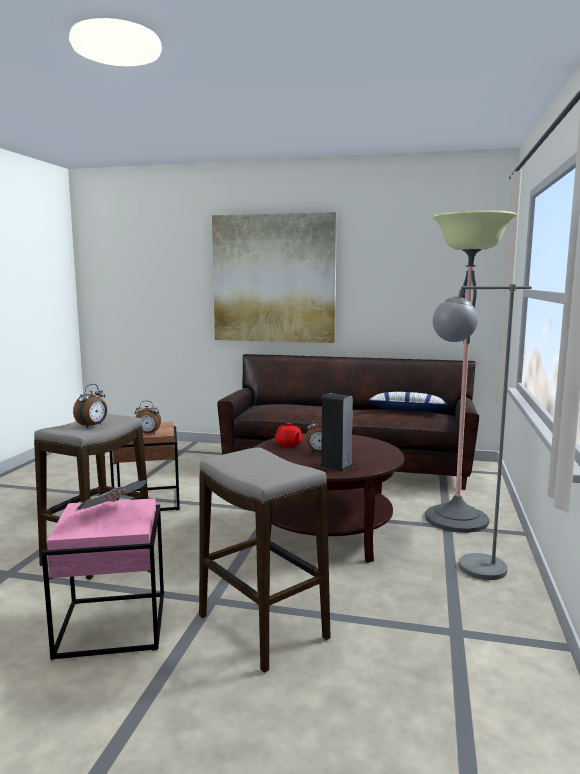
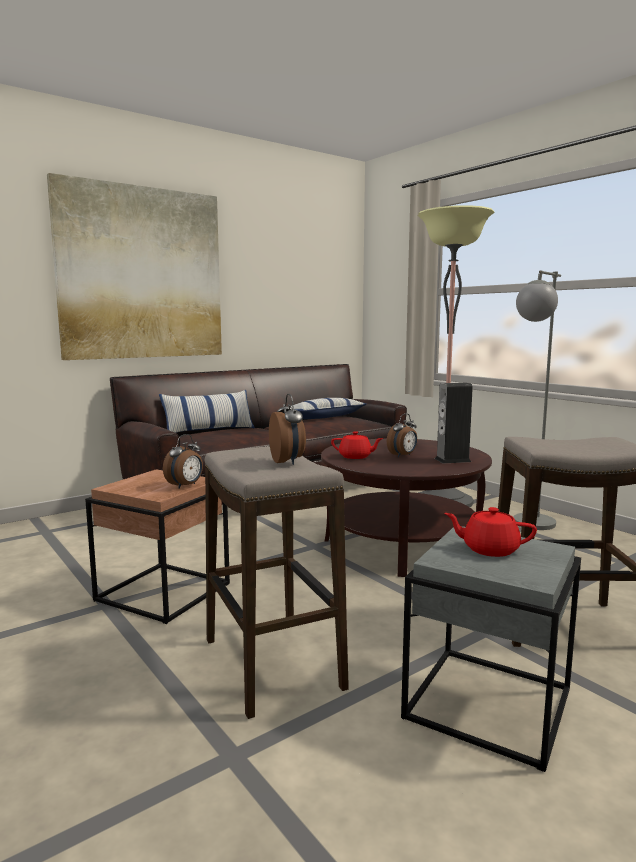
camera: 50 degrees left, 0 degrees up
pink side table [41,498,164,660] -> grey side table [401,526,581,772]
newspaper [75,480,148,511] -> red teapot [444,507,537,557]
none -> pillow [159,390,255,433]

